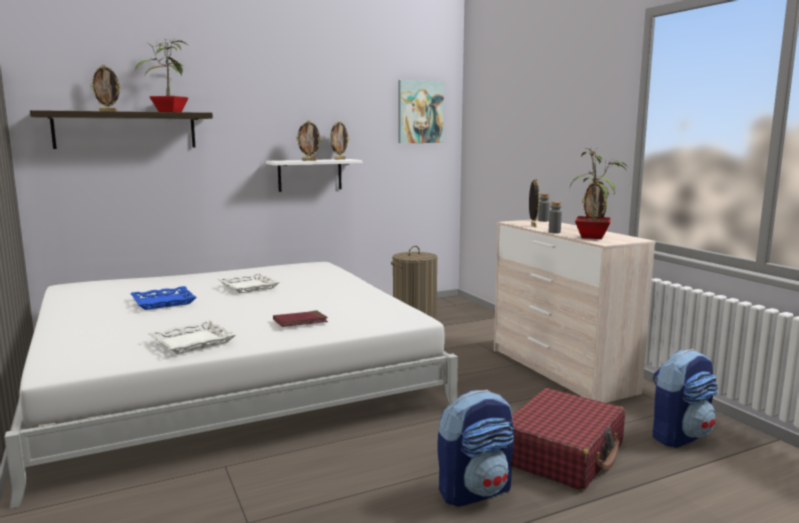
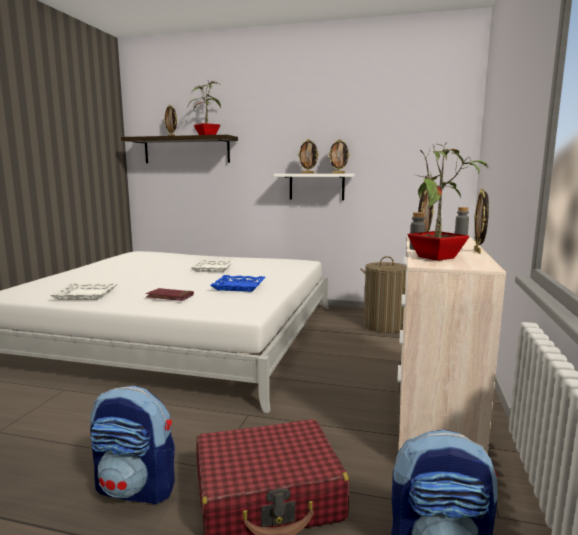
camera: 40 degrees right, 0 degrees up
blue tray [130,286,197,310] -> blue tray moved to [210,275,266,292]
picture [399,80,444,143] -> none

